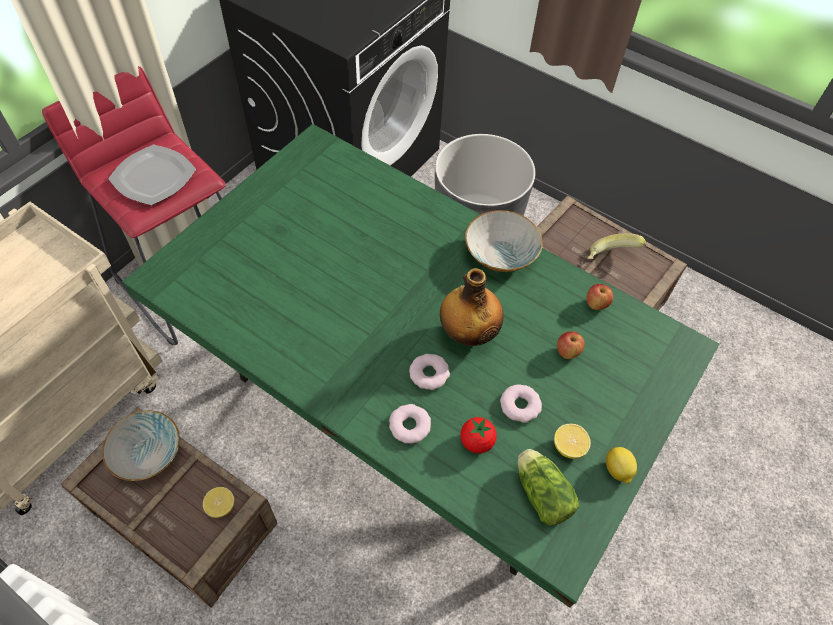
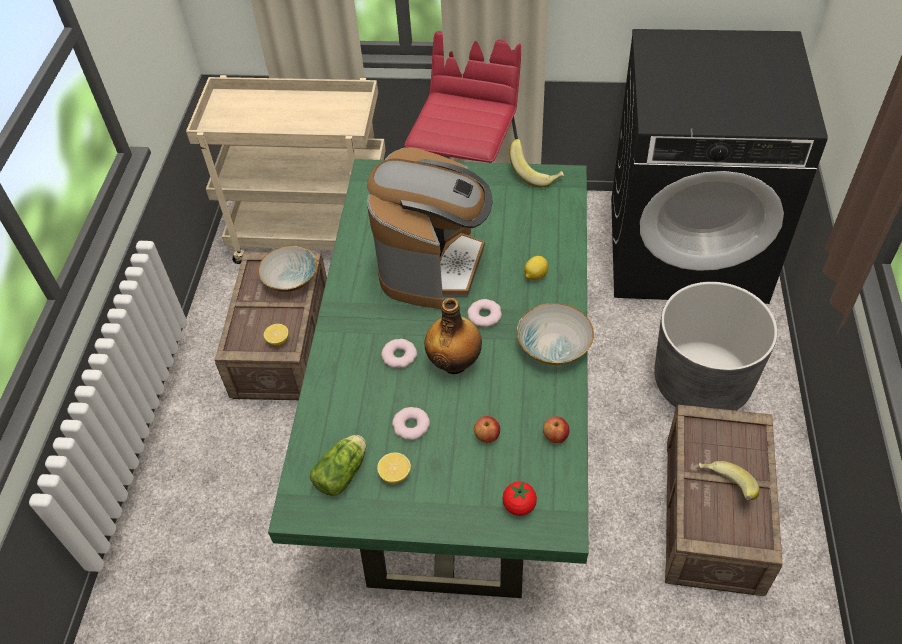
camera: 65 degrees right, 5 degrees down
plate [108,144,196,205] -> none
donut [389,404,431,444] -> donut moved to [467,299,502,327]
tomato [460,417,497,453] -> tomato moved to [502,482,537,516]
lemon [606,447,637,484] -> lemon moved to [524,256,548,280]
none -> coffee machine [367,147,493,309]
none -> banana [509,139,564,188]

